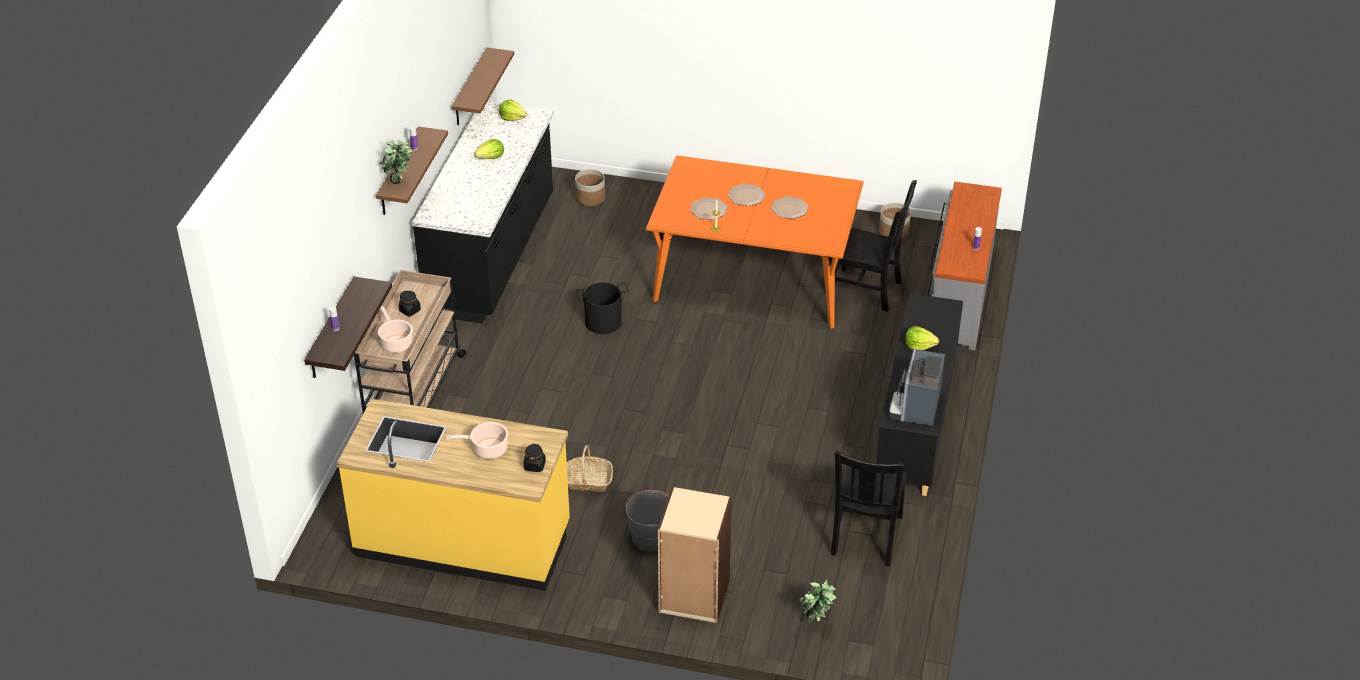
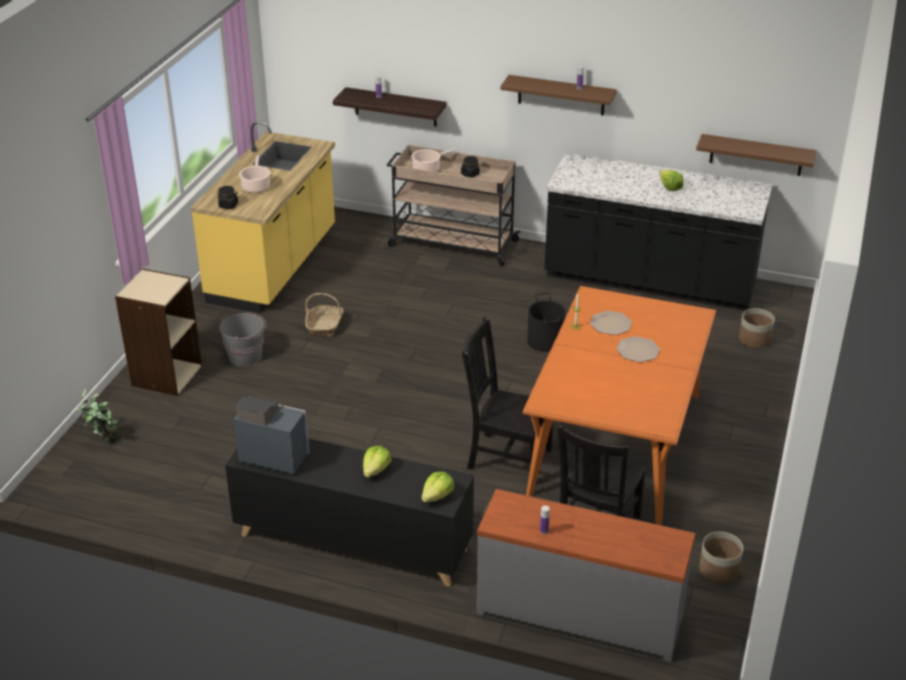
camera: 95 degrees right, 5 degrees down
potted plant [380,140,412,184] -> none
lettuce [499,100,527,121] -> lettuce moved to [421,472,454,503]
plate [771,196,808,219] -> none
black chair [831,451,907,566] -> black chair moved to [462,316,554,482]

